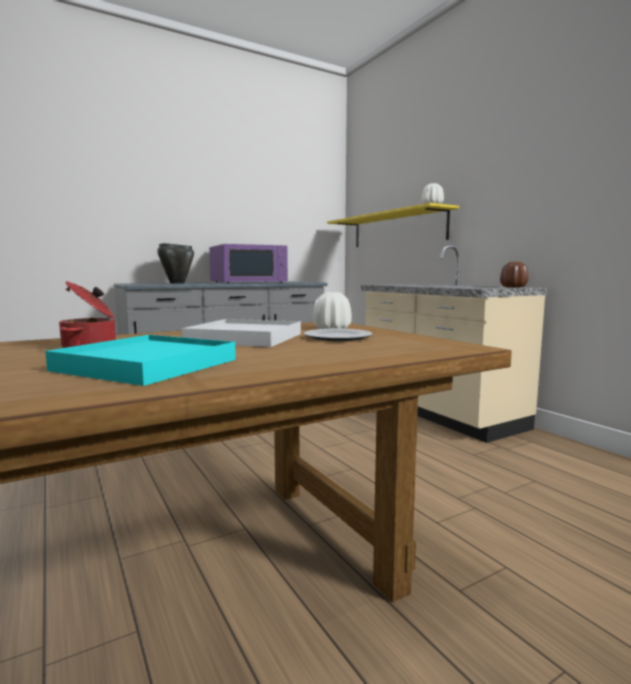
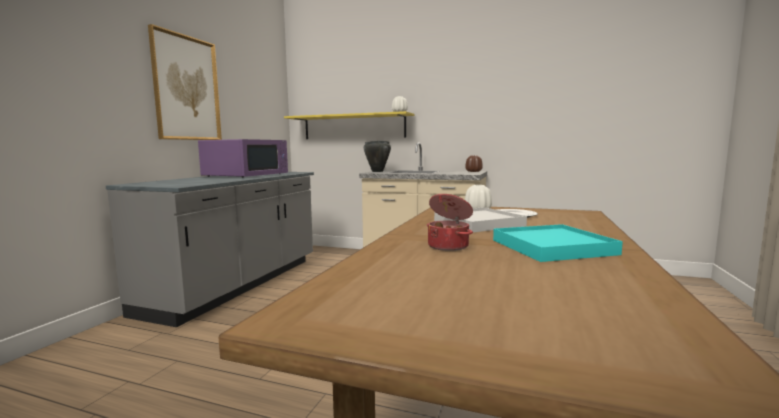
camera: 40 degrees left, 0 degrees up
black cooking pot [157,243,194,284] -> black cooking pot moved to [364,141,391,172]
none -> picture [148,24,222,140]

